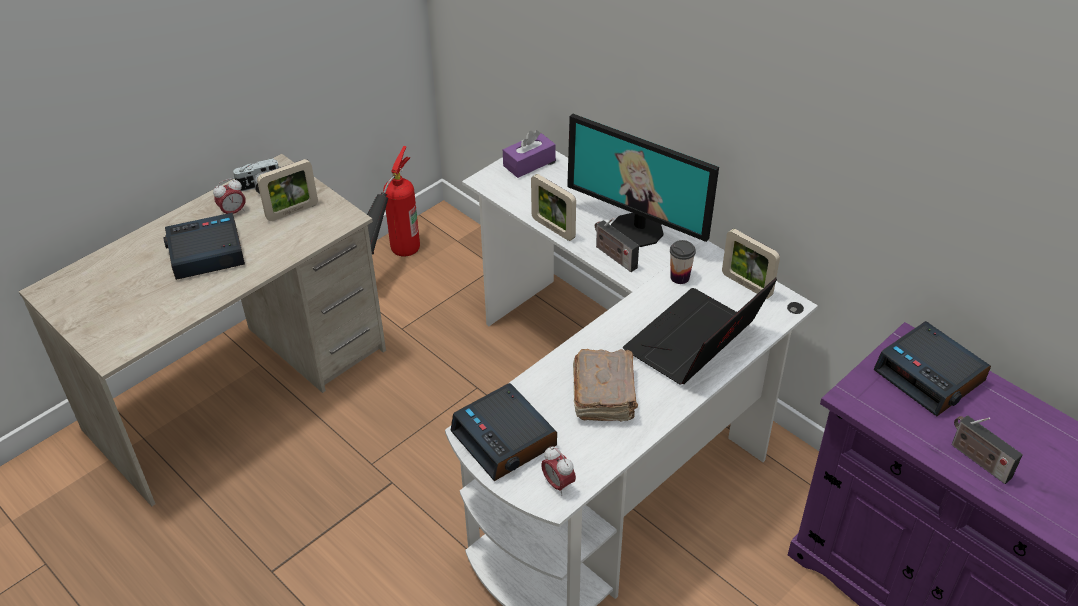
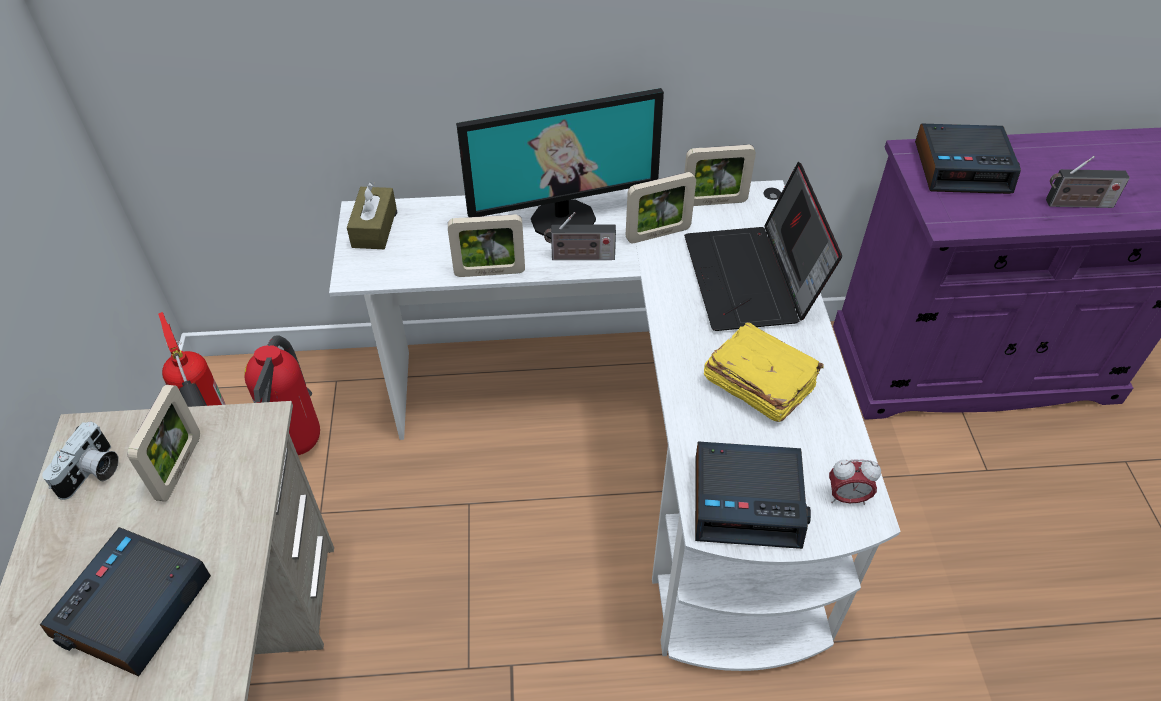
camera: 50 degrees left, 5 degrees up
alarm clock [213,178,246,214] -> none
purple tissue box [503,130,555,178] -> brown tissue box [347,182,397,249]
brown book [573,349,638,422] -> yellow book [704,322,824,422]
cup [670,240,696,284] -> picture frame [626,172,696,244]
none -> fire extinguisher [244,336,320,455]

